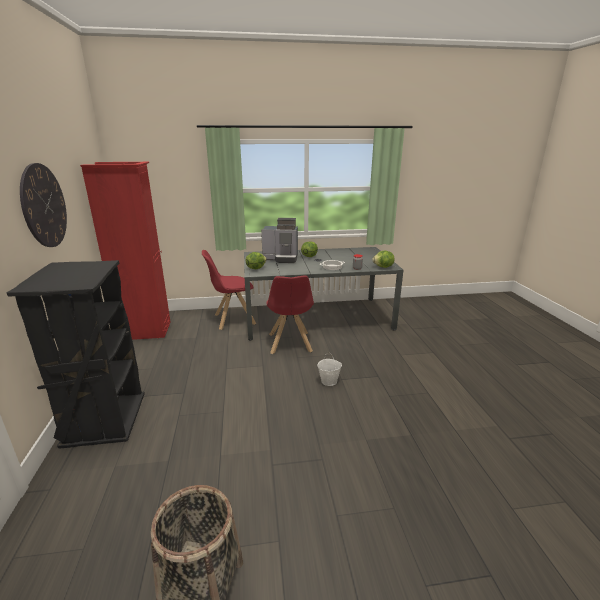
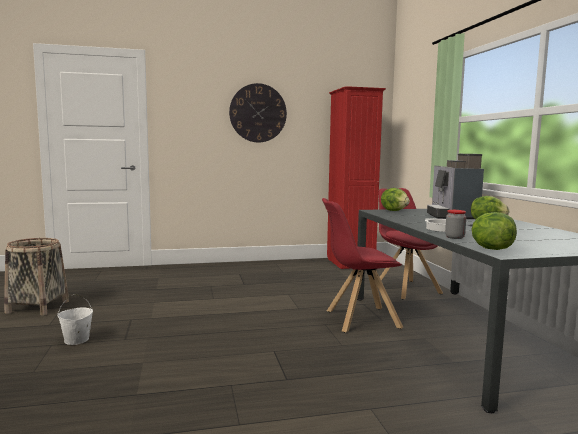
camera: 85 degrees right, 15 degrees down
black bookcase [6,260,145,448] -> none
white bucket [317,353,342,386] -> white bucket moved to [57,294,93,345]

